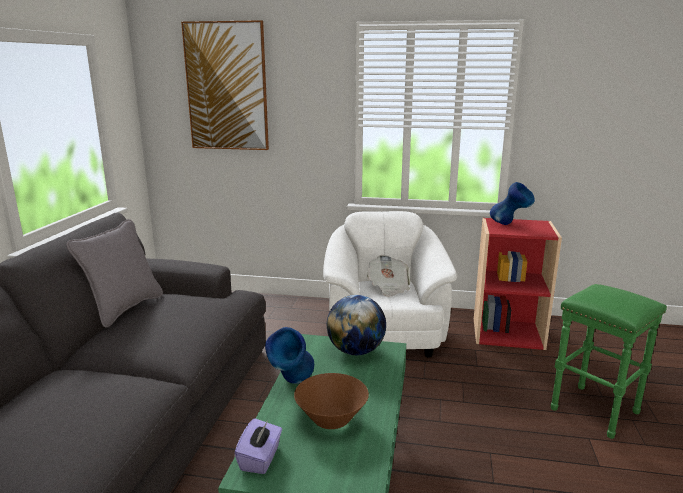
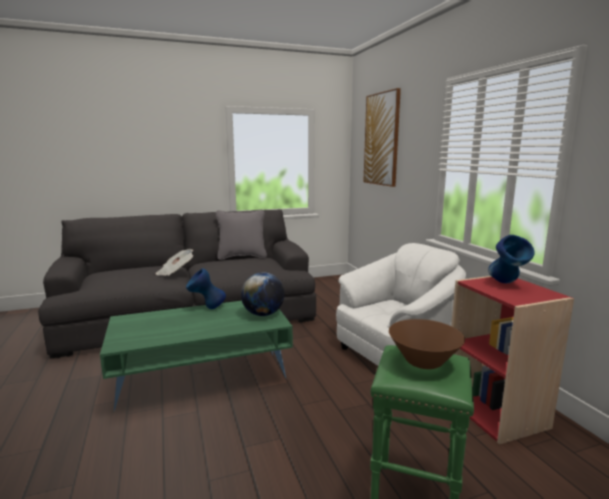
camera: 60 degrees right, 5 degrees down
purple tissue box [235,418,282,474] -> none
brown bowl [294,373,369,429] -> brown bowl moved to [389,319,465,369]
newspaper [367,255,410,297] -> newspaper moved to [155,249,193,276]

